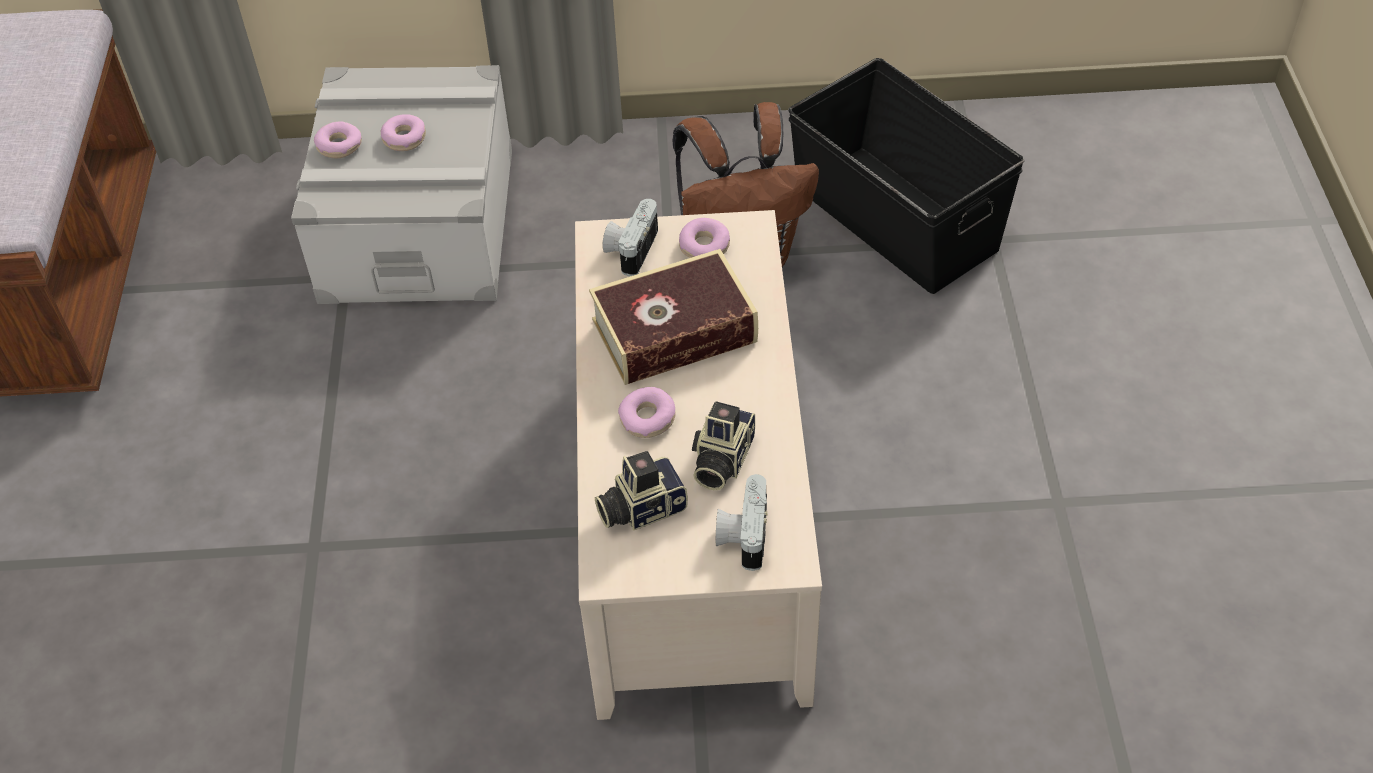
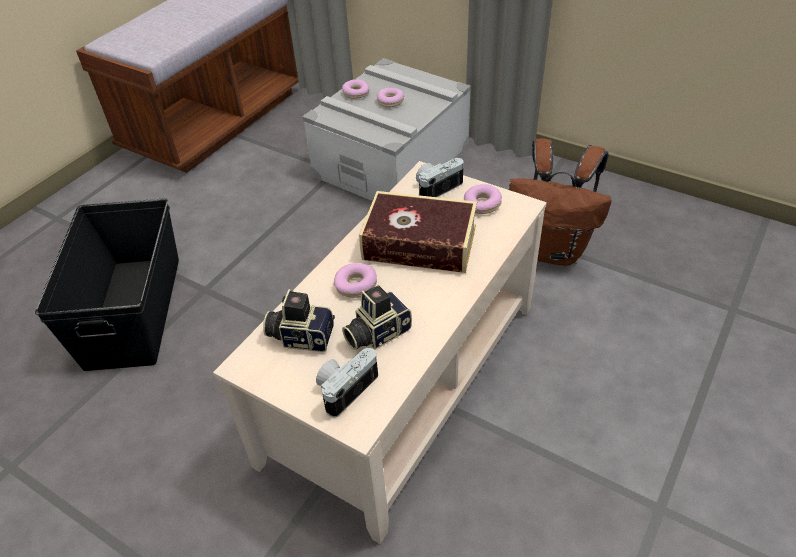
camera: 35 degrees right, 5 degrees down
black storage box [788,58,1025,294] -> black storage box moved to [35,198,179,371]

